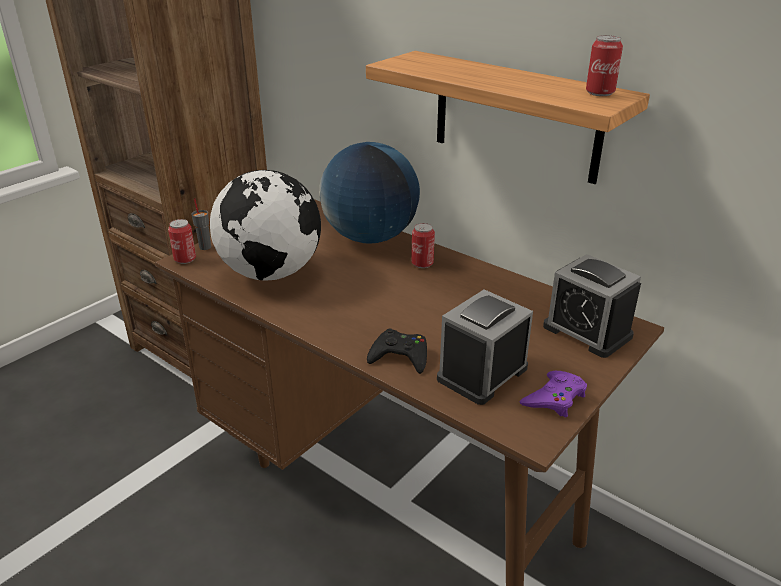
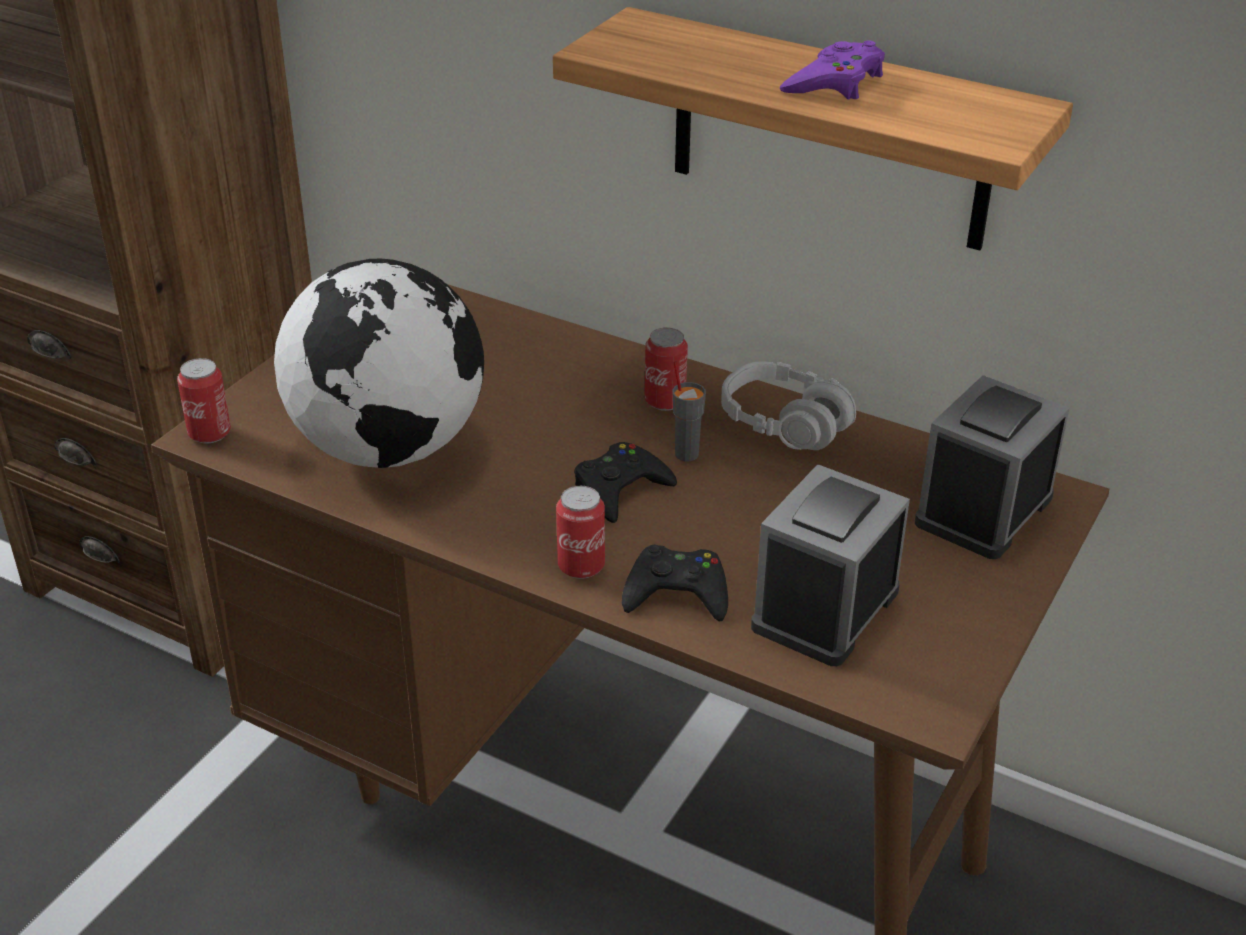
camera: 10 degrees left, 5 degrees up
grey cup [192,198,211,250] -> grey cup moved to [672,361,706,461]
globe [319,142,420,244] -> none
purple game controller [520,371,587,417] -> purple game controller moved to [780,41,885,100]
alarm clock [543,254,641,358] -> alarm clock turned 90 degrees clockwise [915,375,1070,559]
can [586,35,623,96] -> can moved to [556,486,605,579]
none -> black game controller [574,442,677,523]
none -> grey headphones [721,361,856,450]

